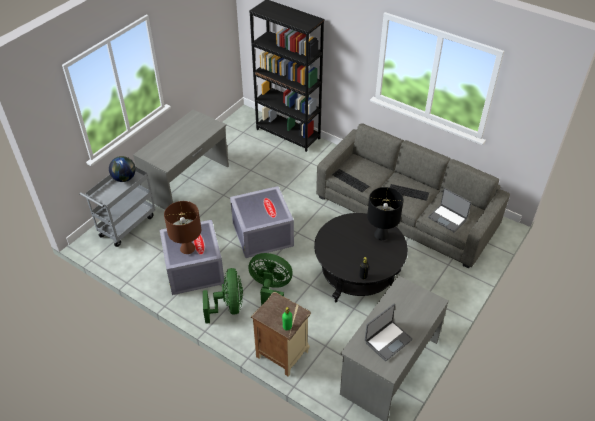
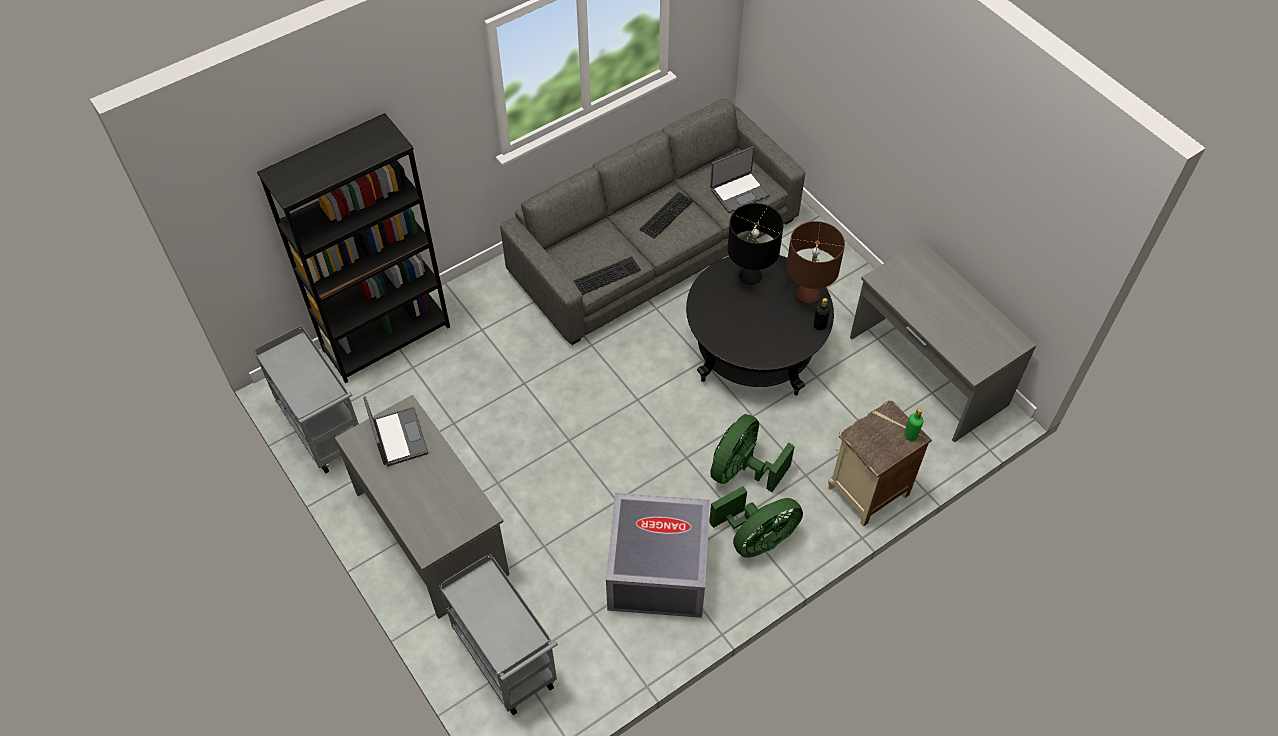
camera: 70 degrees left, 10 degrees up
globe [109,156,136,182] -> none
brown table lamp [164,201,201,254] -> brown table lamp moved to [786,221,845,303]
green fan [203,268,243,324] -> green fan turned 135 degrees clockwise [709,486,803,558]
grey storage box [230,186,294,258] -> none
laptop [365,304,413,361] -> laptop moved to [363,396,428,466]
none -> grey cart [253,326,359,473]

